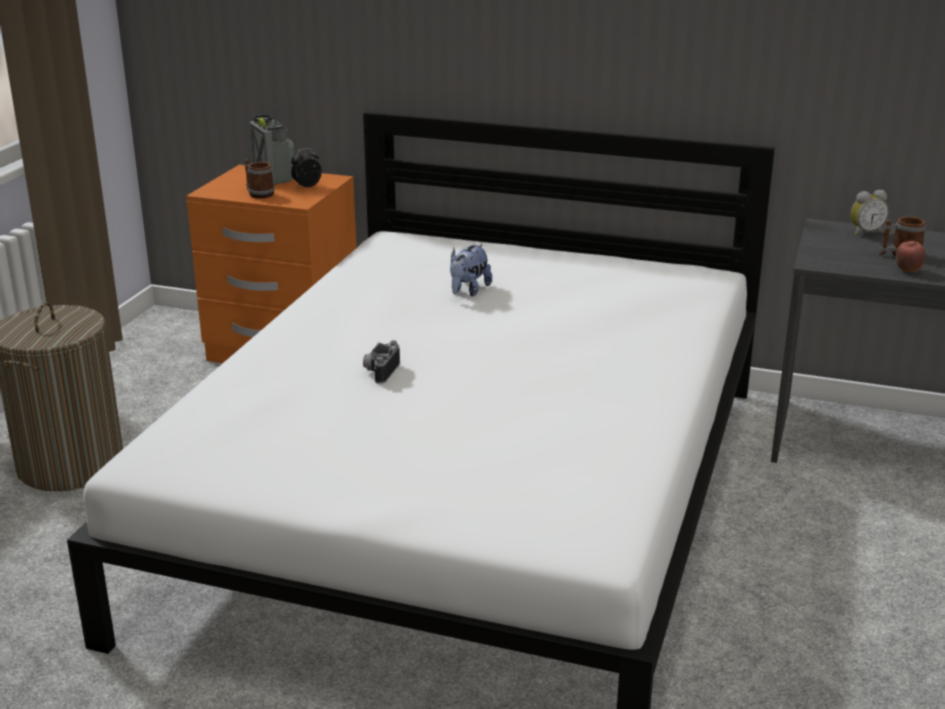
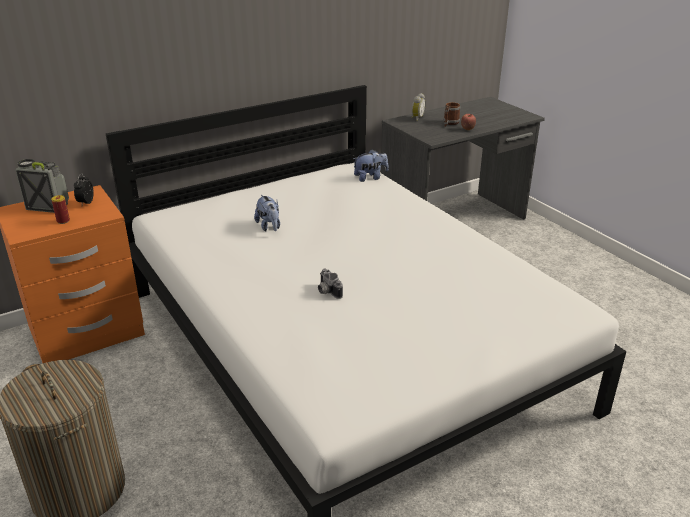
camera: 50 degrees left, 5 degrees up
mug [244,159,275,198] -> can [51,195,70,224]
none -> plush toy [353,149,388,182]

